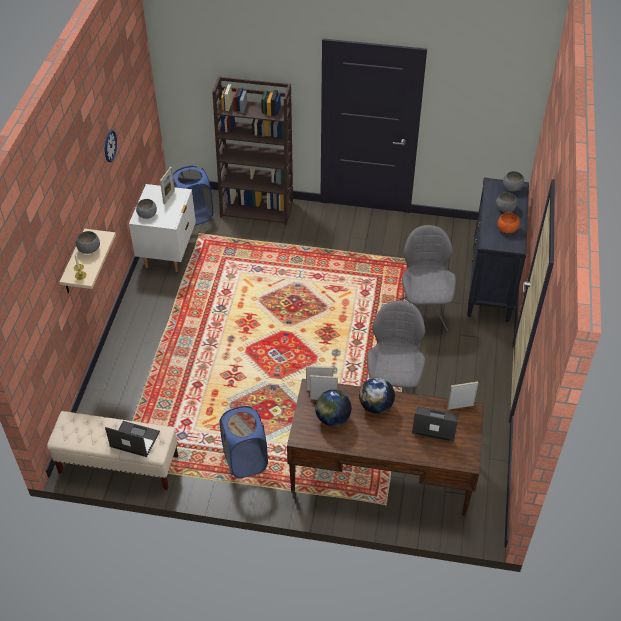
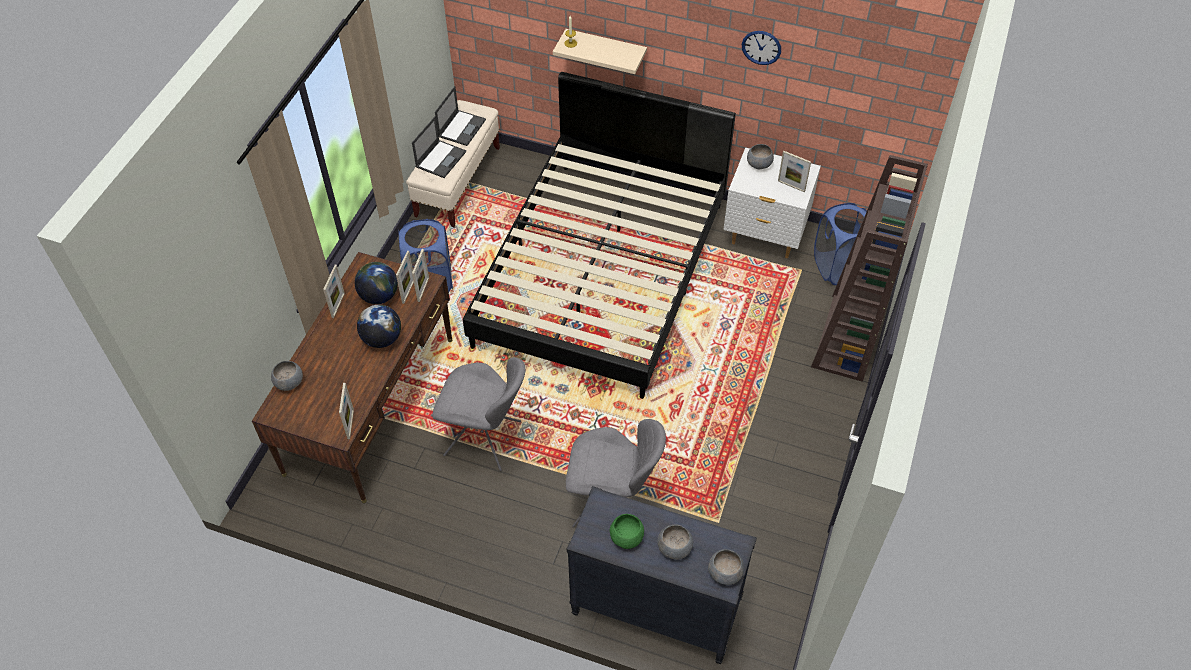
camera: 100 degrees right, 5 degrees up
grey bowl [76,231,100,254] -> grey bowl moved to [271,361,303,391]
laptop [412,407,459,442] -> laptop moved to [435,86,486,146]
orange bowl [498,212,520,233] -> green bowl [610,514,644,549]
none -> picture frame [323,265,345,318]
none -> black bed [463,72,736,399]

